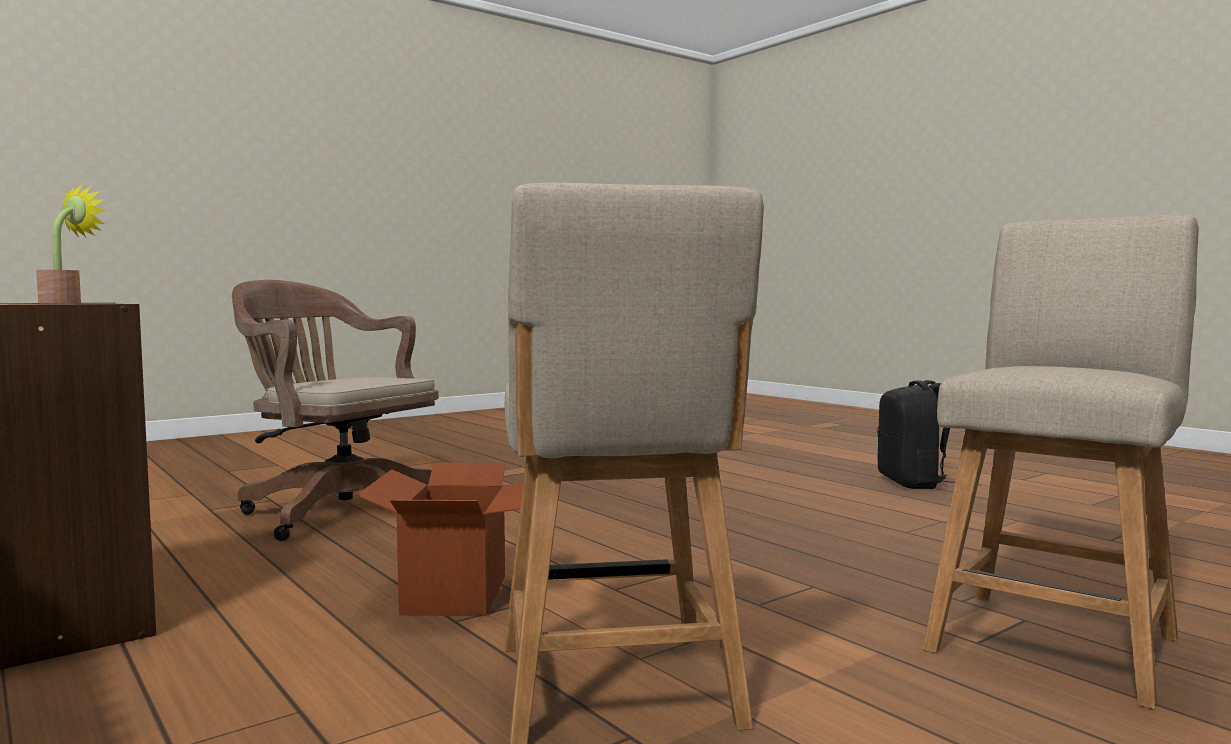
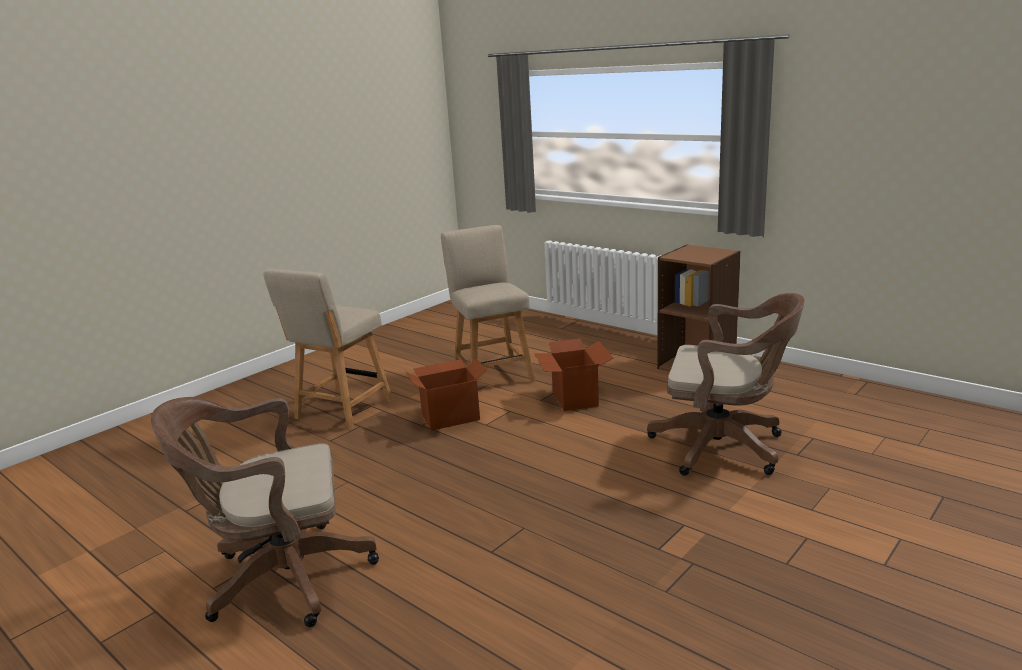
camera: 170 degrees right, 15 degrees up
potted plant [36,185,106,303] -> none
black backpack [877,380,955,489] -> brown office chair [150,397,379,627]
none -> cardboard box [406,358,487,431]

